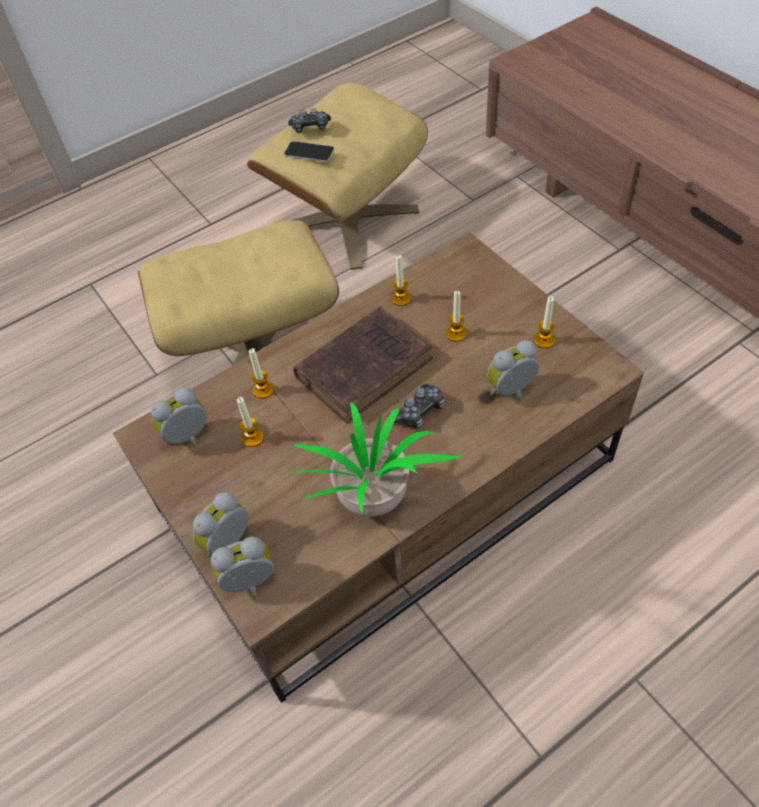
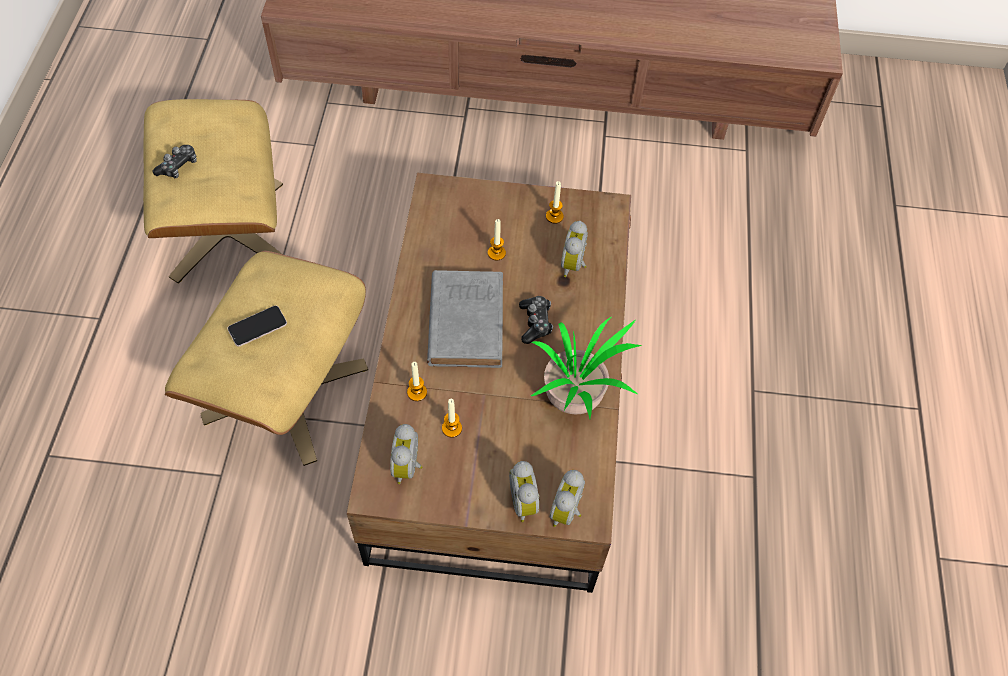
camera: 55 degrees left, 5 degrees up
phone [284,141,335,162] -> phone moved to [228,305,287,347]
brown book [293,306,433,424] -> grey book [427,270,503,368]
candle [391,255,411,306] -> none

